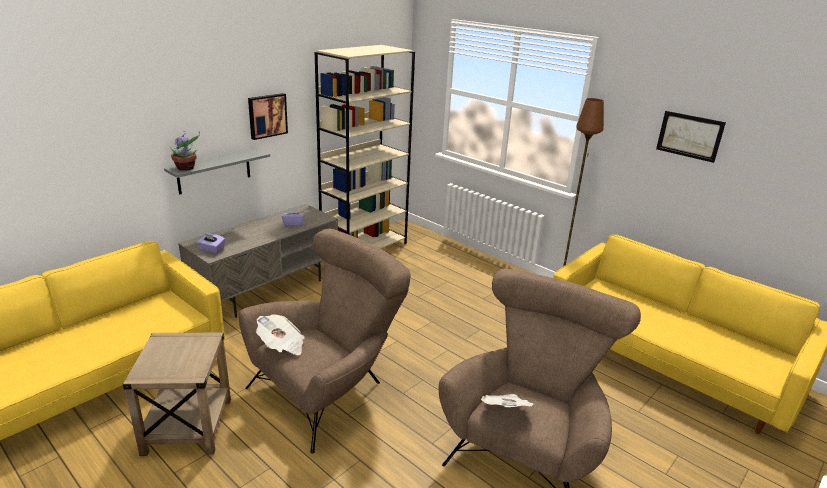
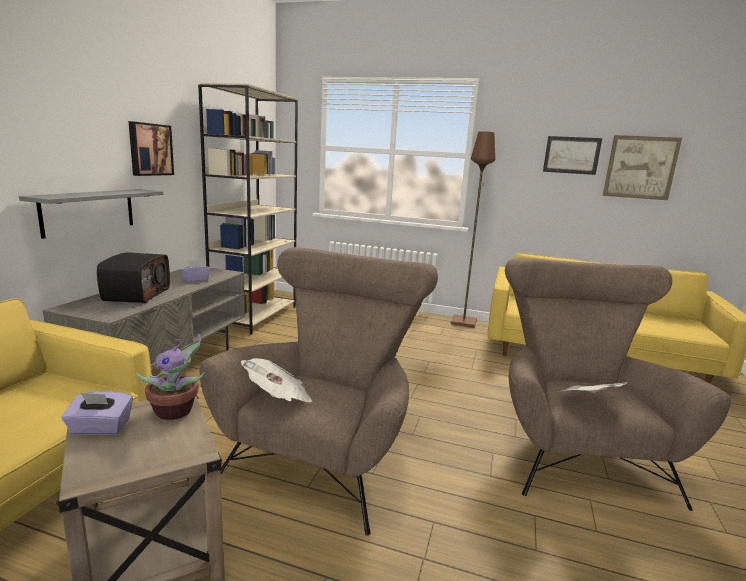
camera: 25 degrees left, 10 degrees down
potted plant [169,131,200,171] -> potted plant moved to [136,334,205,420]
purple tissue box [197,233,225,254] -> purple tissue box moved to [62,391,133,435]
none -> radio [97,252,170,303]
none -> picture [603,135,682,200]

